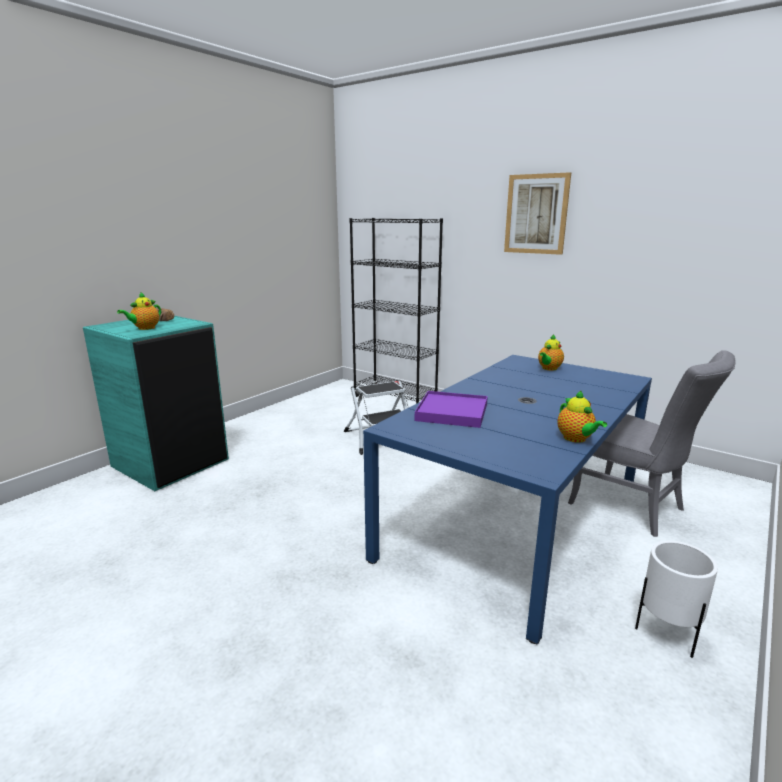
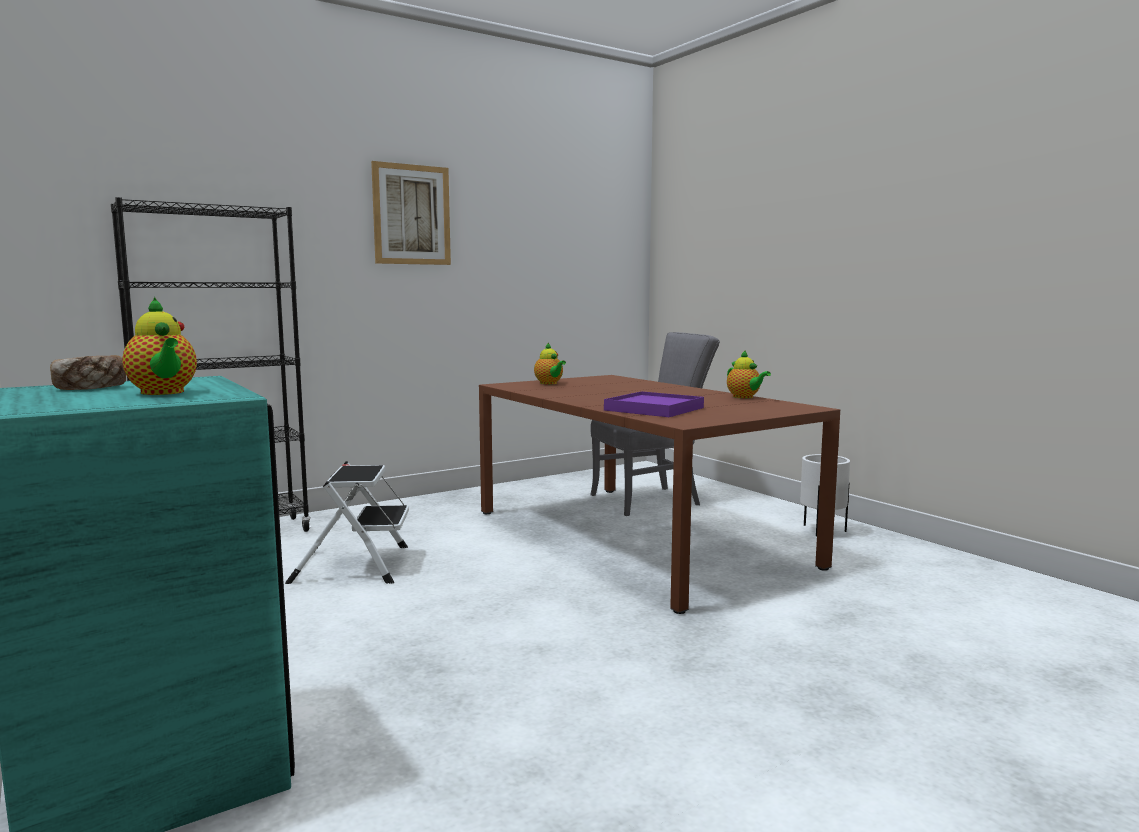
camera: 70 degrees left, 10 degrees down
blue dining table [363,355,652,645] -> brown dining table [479,375,840,614]
teapot [557,390,607,443] -> teapot turned 60 degrees clockwise [727,350,771,398]

